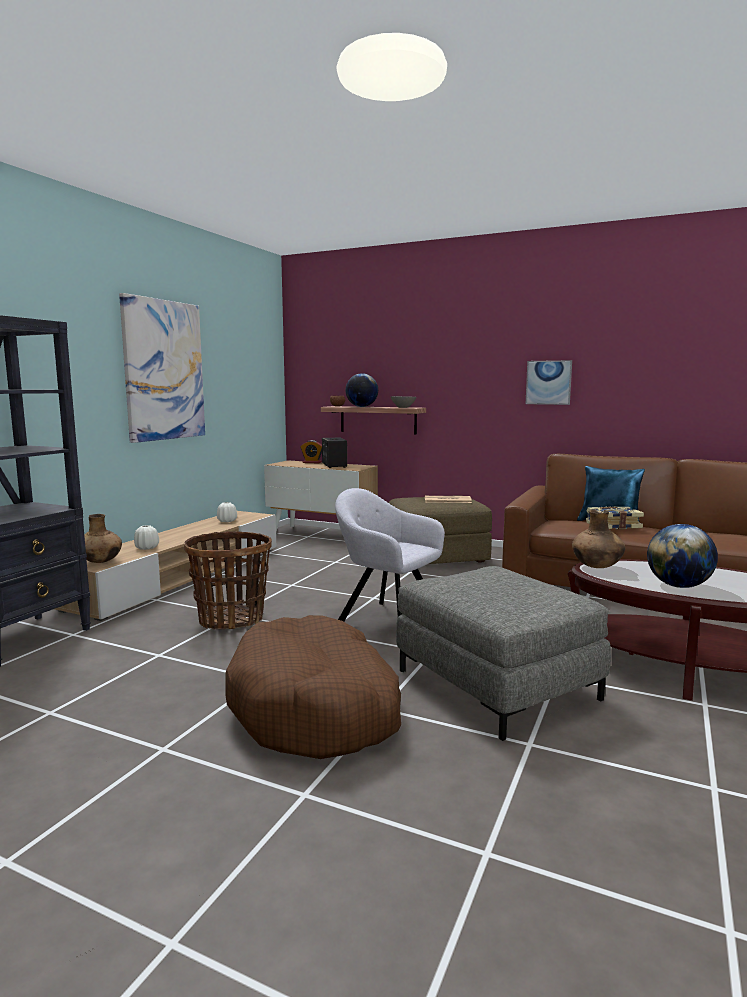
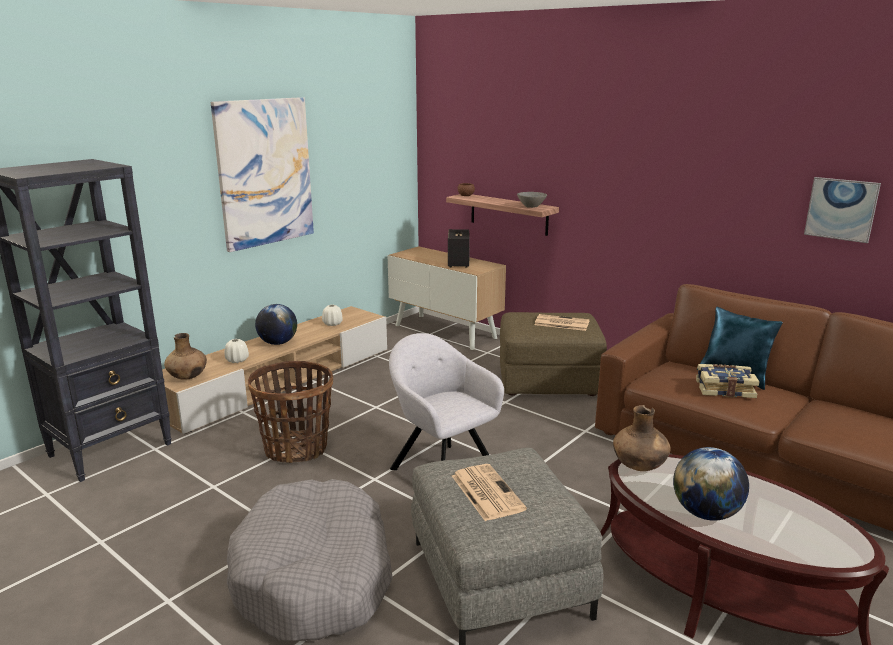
camera: 15 degrees right, 10 degrees up
brown dog bed [225,615,401,759] -> grey dog bed [227,479,393,641]
alarm clock [300,440,322,463] -> none
globe [345,373,378,407] -> globe moved to [255,304,297,345]
picture [526,360,572,405] -> picture moved to [804,177,881,243]
none -> newspaper [452,464,527,521]

